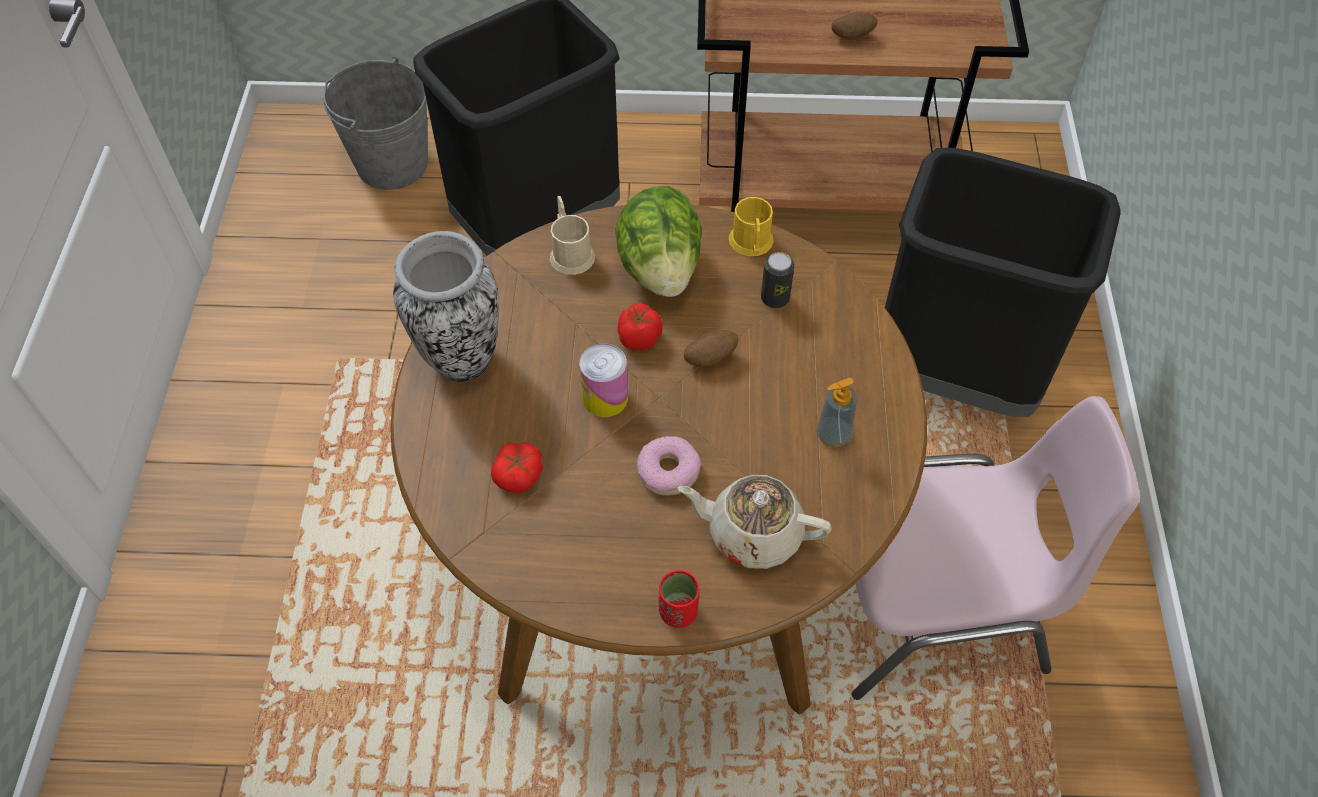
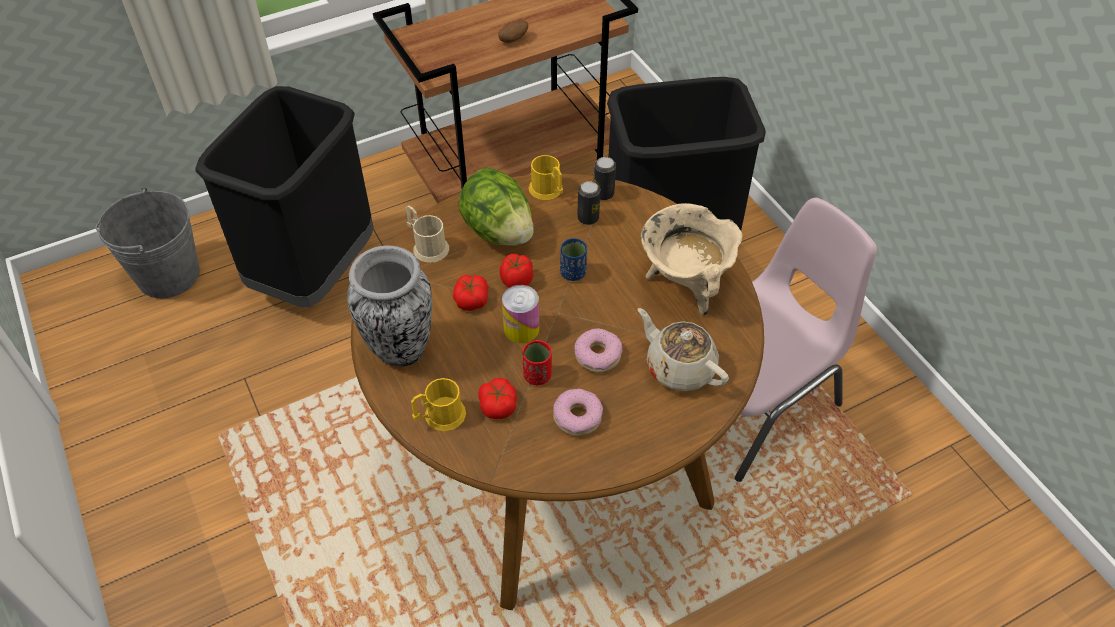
camera: 30 degrees left, 5 degrees down
red cup [659,570,699,628] -> red cup moved to [523,340,552,385]
beige teapot [677,475,832,569] -> beige teapot turned 60 degrees clockwise [638,308,729,391]
potato [684,330,739,367] -> blue cup [560,238,587,281]
soap dispenser [816,378,857,447] -> beige cooking pot [641,203,742,316]
none -> yellow mug [411,378,466,431]
none -> tomato [453,275,488,311]
none -> donut [553,389,603,436]
none -> can [594,157,616,200]

